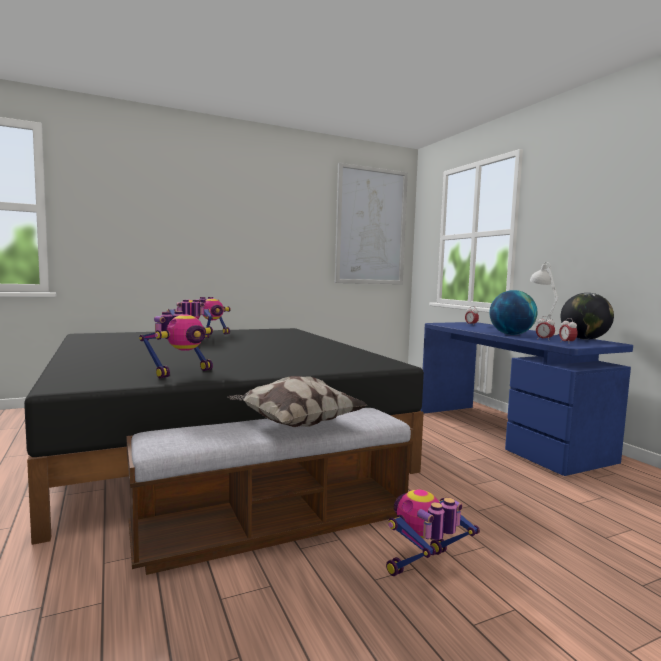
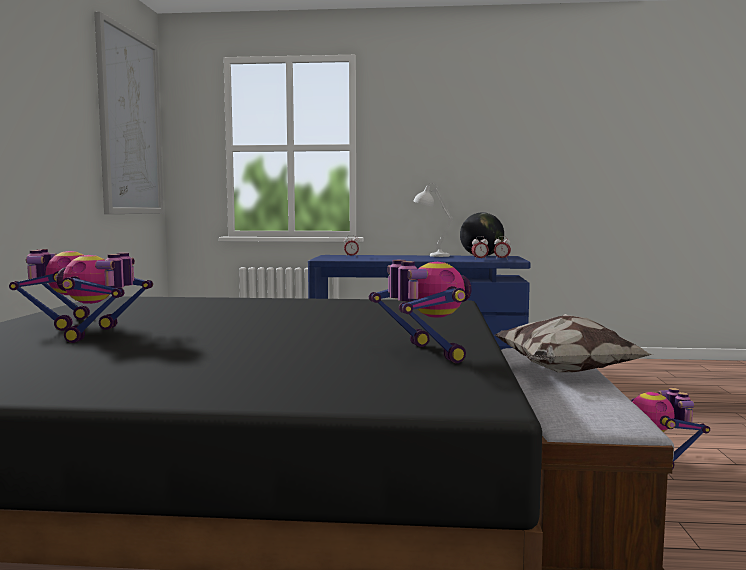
camera: 60 degrees left, 0 degrees up
globe [489,290,537,335] -> none

